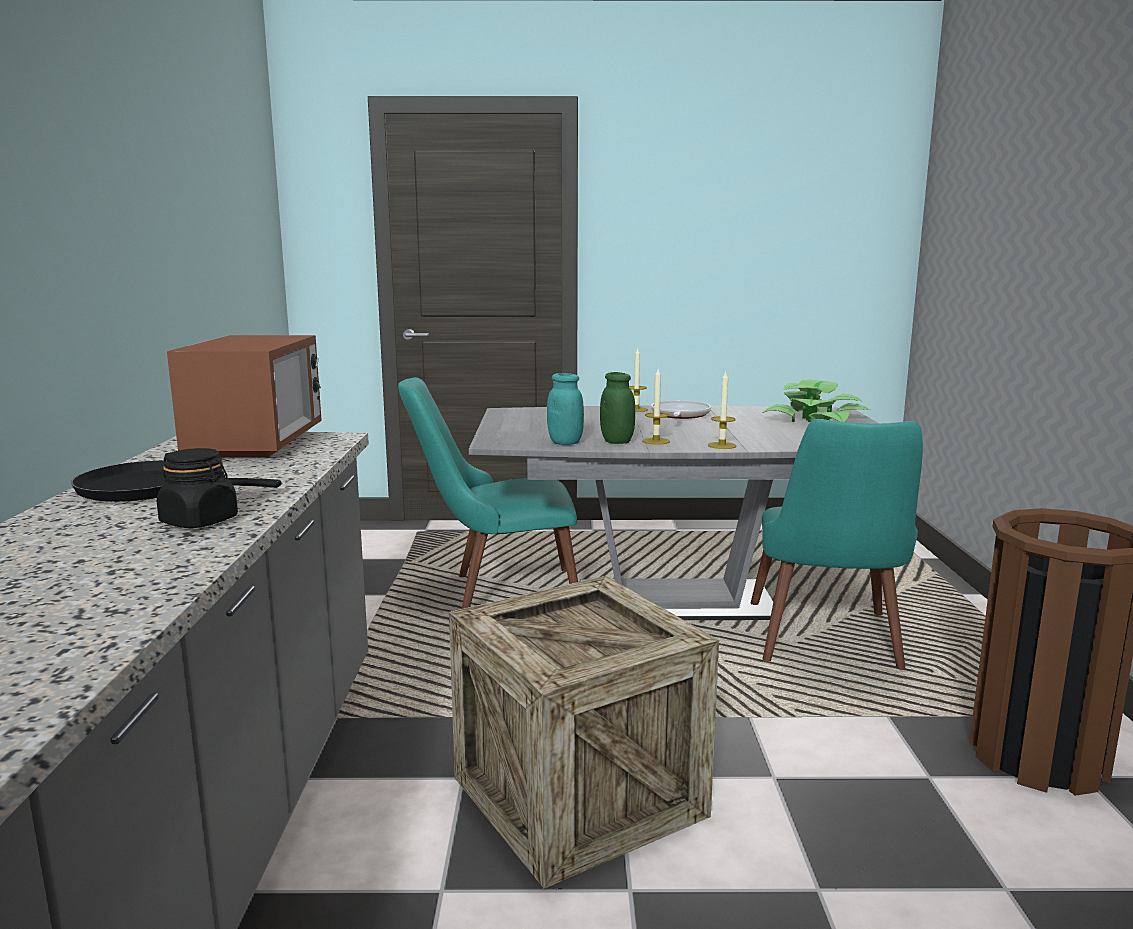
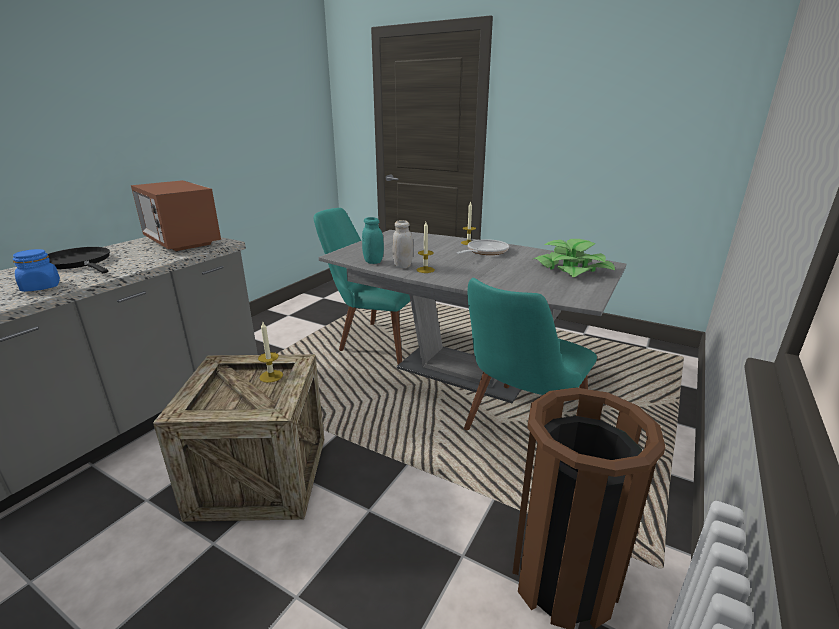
camera: 30 degrees right, 10 degrees up
black jar [157,448,238,528] -> blue jar [13,249,60,292]
microwave [167,335,322,458] -> microwave turned 105 degrees clockwise [131,180,221,251]
green jar [600,372,635,444] -> white jar [392,220,413,268]
candle [708,370,736,449] -> candle moved to [258,322,283,383]

